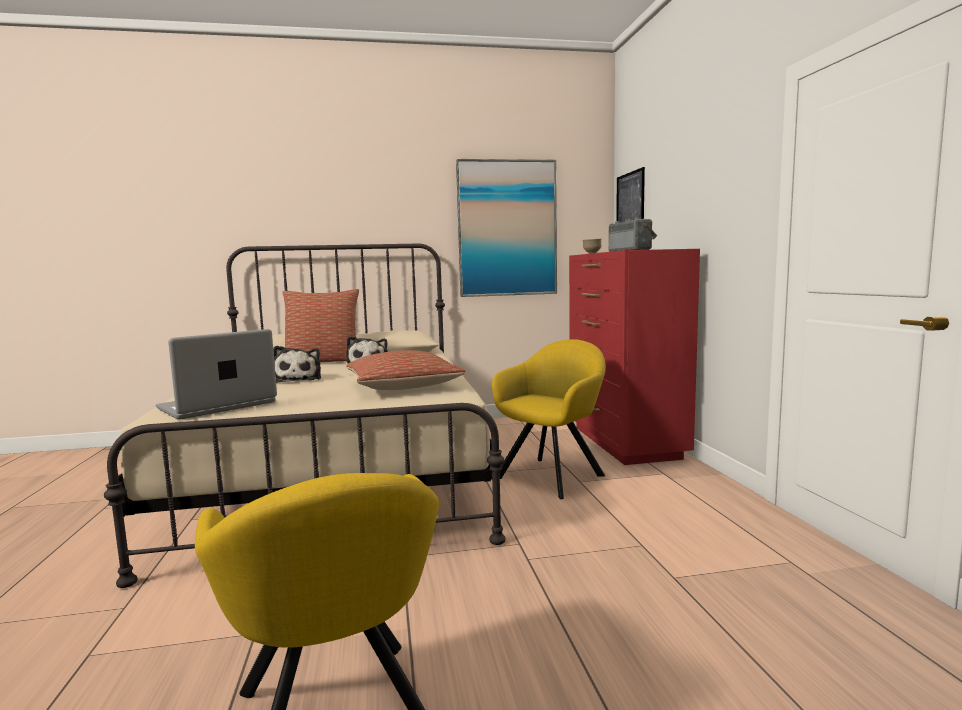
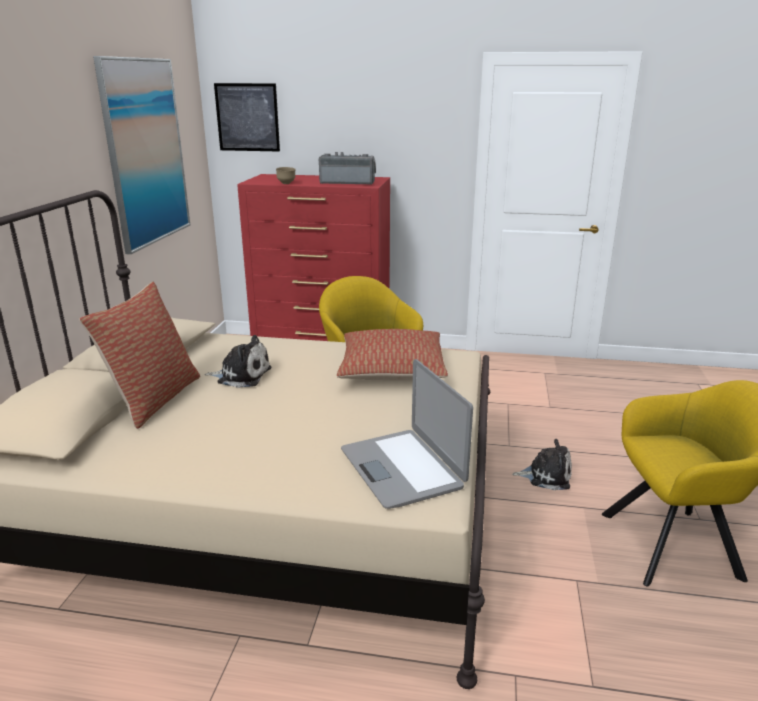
camera: 70 degrees left, 15 degrees up
plush toy [273,346,321,383] -> plush toy moved to [512,439,572,490]

